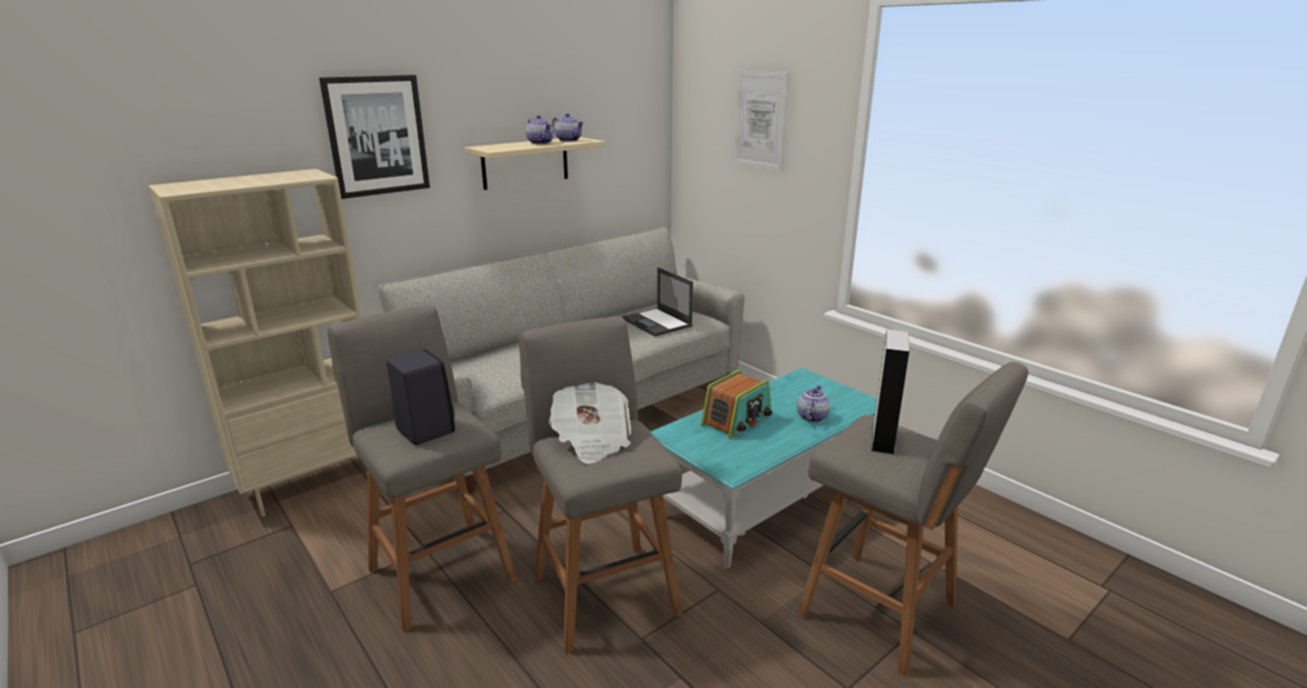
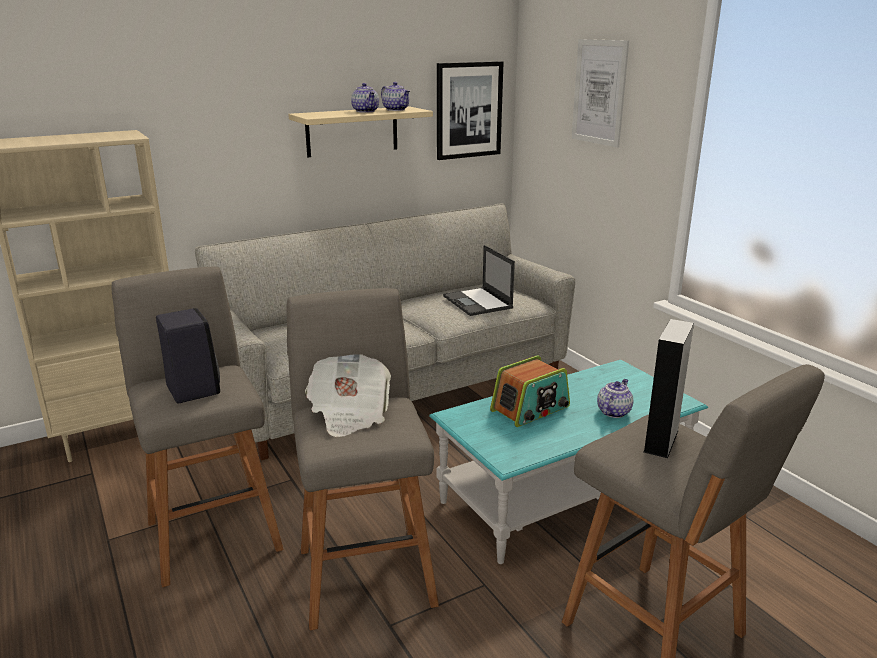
camera: 10 degrees right, 0 degrees up
picture [319,75,430,199] -> picture moved to [437,61,504,160]

